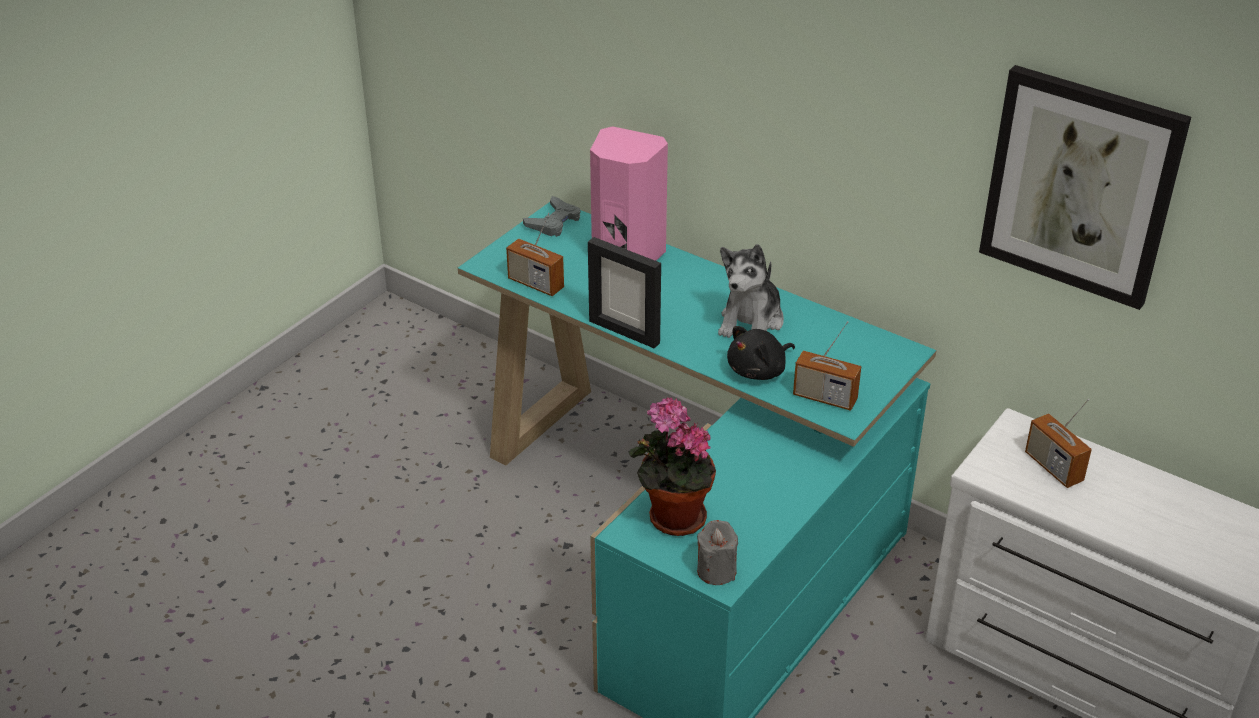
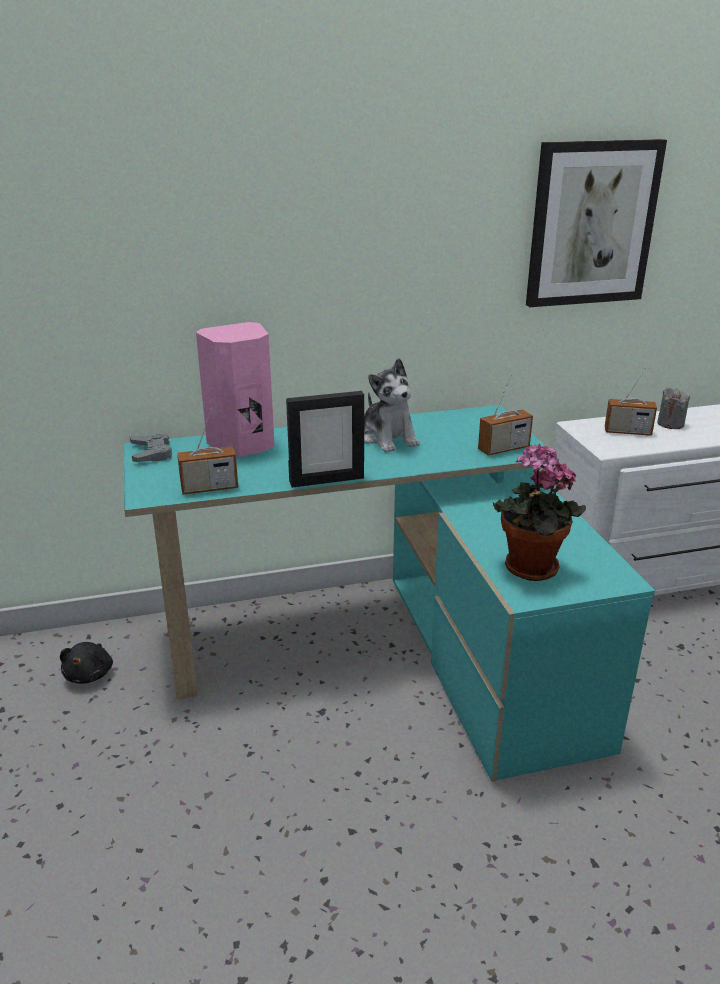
camera: 50 degrees left, 10 degrees down
grey candle [697,520,738,585] -> grey candle moved to [657,388,690,429]
black plush toy [727,326,795,380] -> black plush toy moved to [60,642,113,684]

